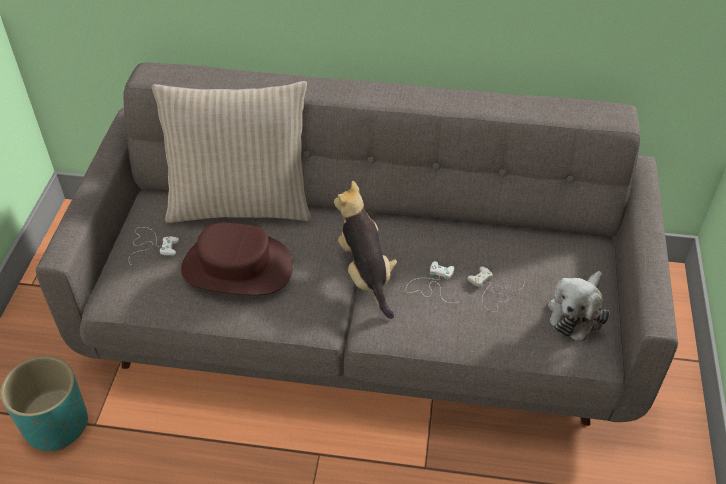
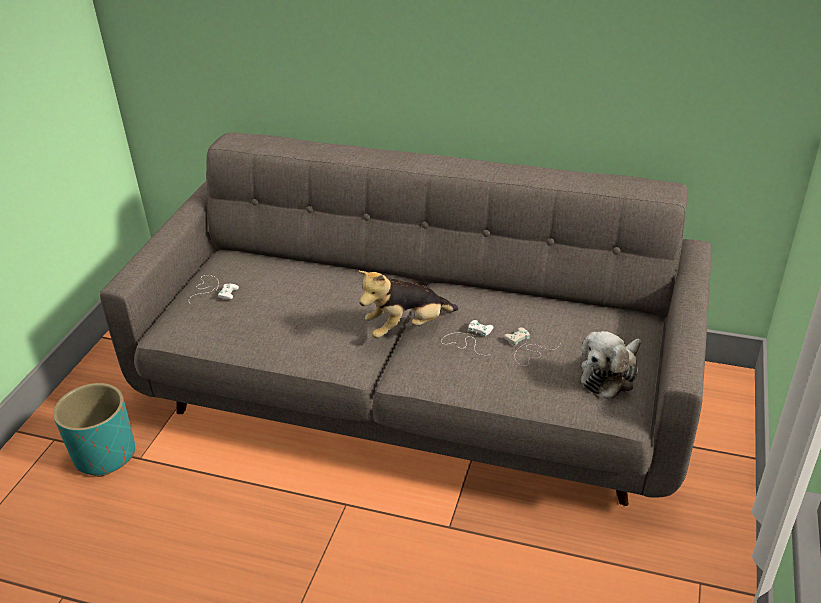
camera: 10 degrees right, 10 degrees down
beige pillow [152,81,311,223] -> none
brown hat [181,223,293,295] -> none
plush toy [334,181,397,319] -> plush toy turned 105 degrees counterclockwise [358,270,458,338]

